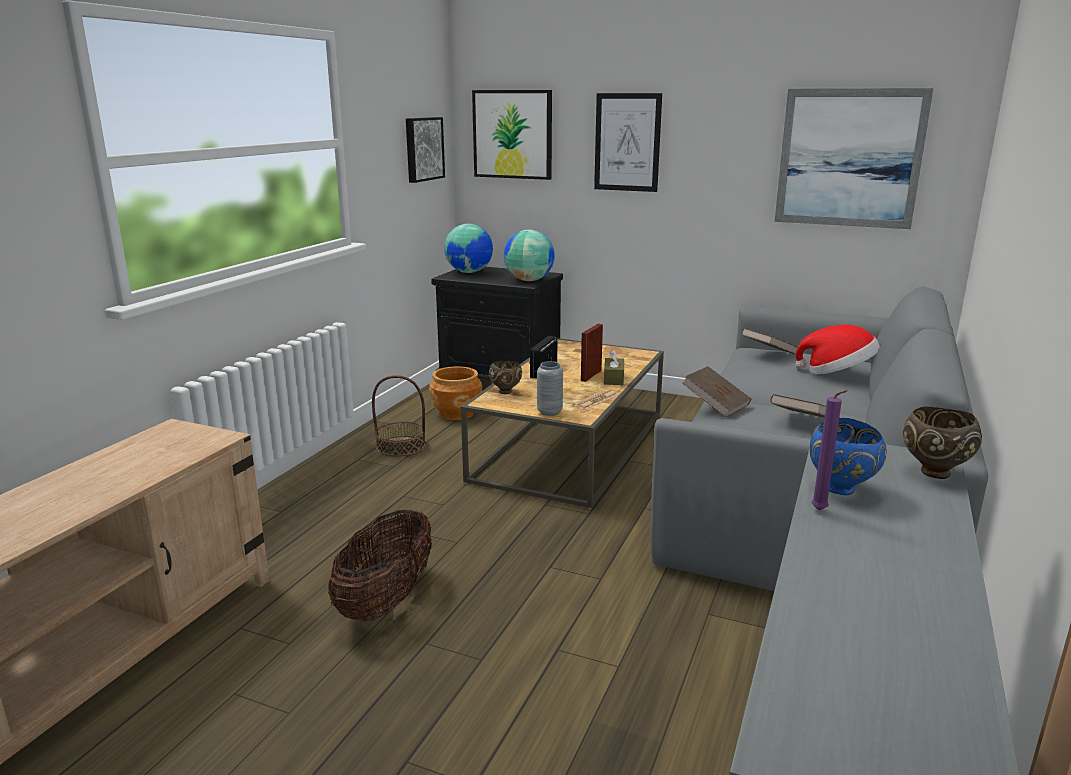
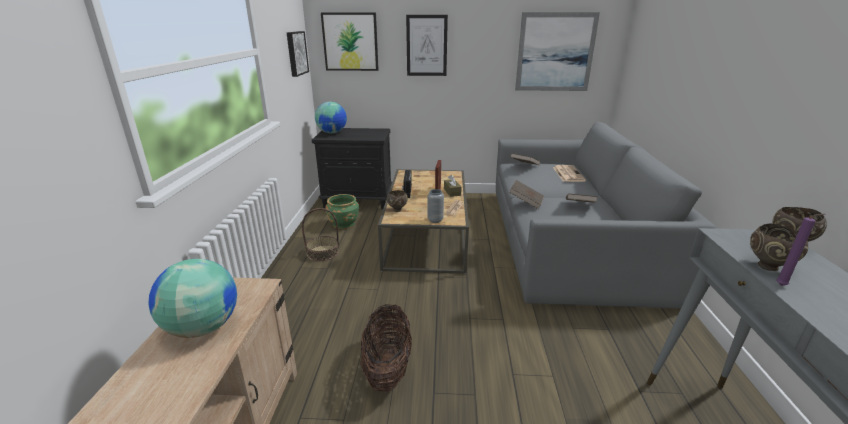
camera: 20 degrees left, 5 degrees up
brown planter [429,366,482,420] -> green planter [325,194,359,229]
globe [504,230,555,281] -> globe moved to [148,259,237,338]
hat [795,324,880,374] -> newspaper [553,165,586,182]
blue bowl [810,418,887,495] -> brown bowl [750,223,808,271]

